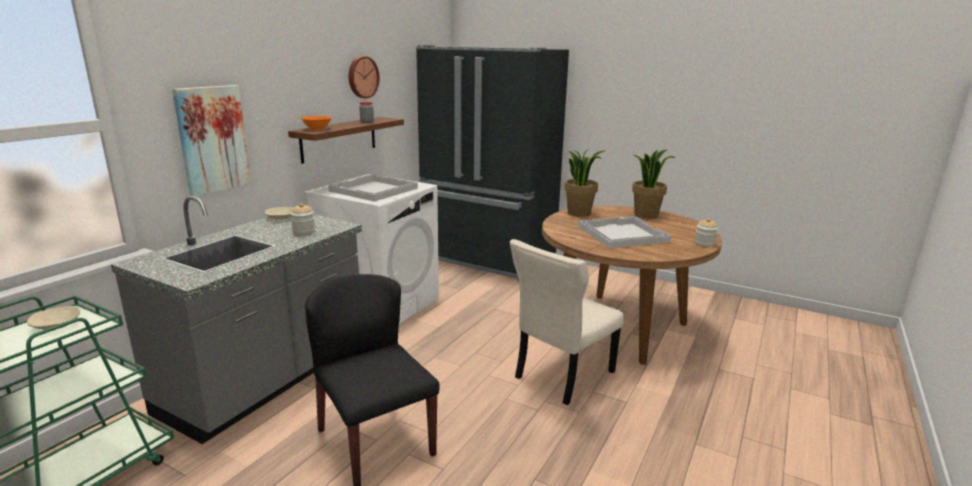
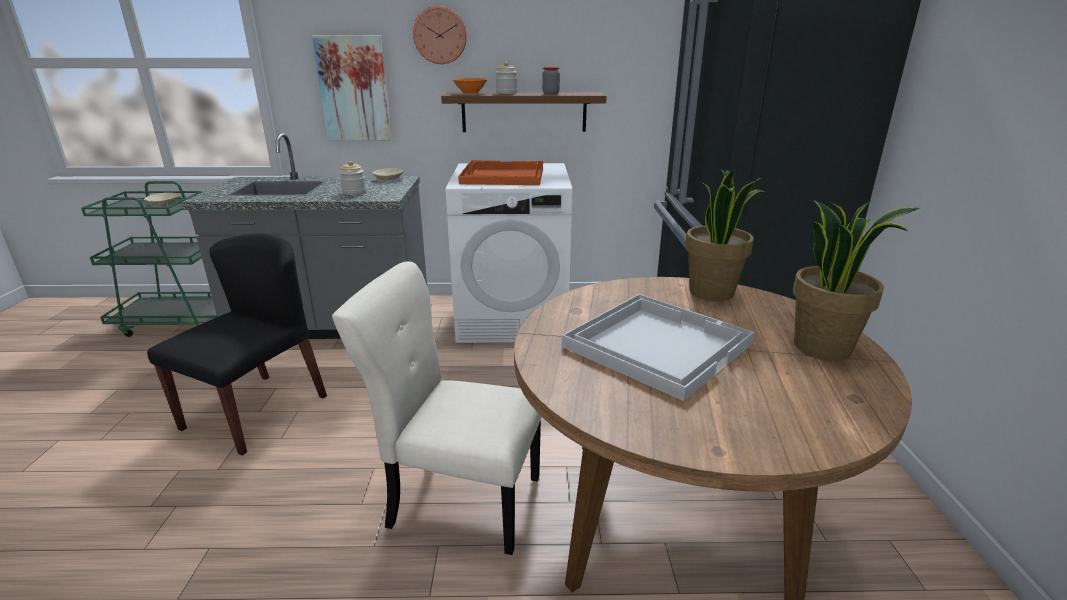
camera: 60 degrees right, 5 degrees up
white tray [328,174,418,202] -> orange tray [458,160,543,185]
wall clock [349,56,380,98] -> wall clock moved to [413,6,467,64]
jar [695,218,718,247] -> jar moved to [495,62,517,94]

